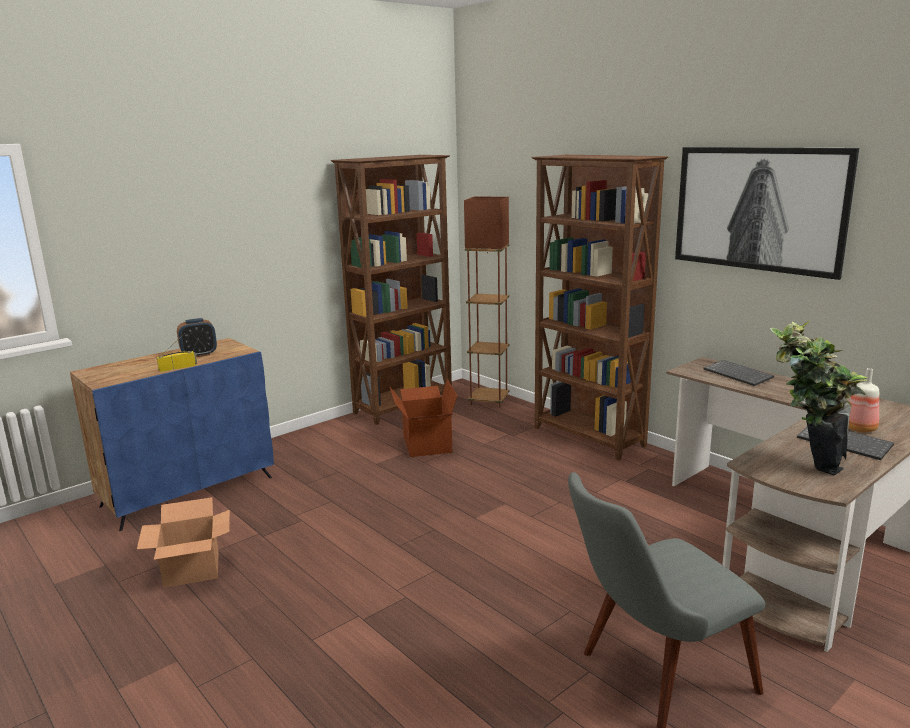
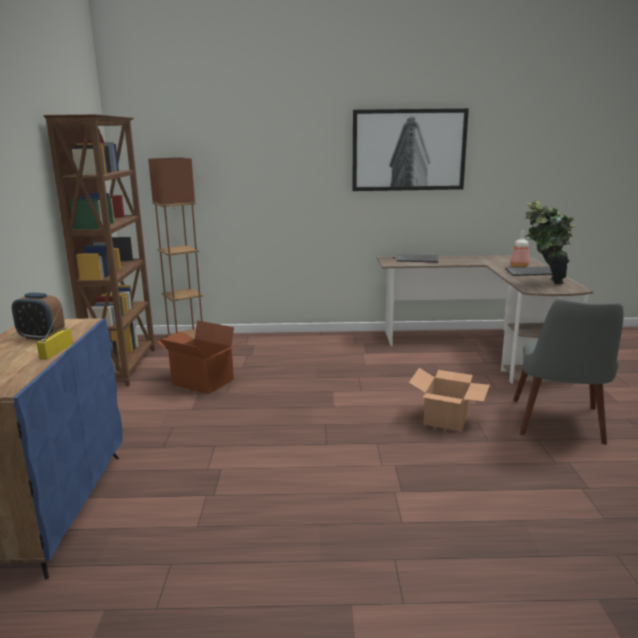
camera: 50 degrees left, 0 degrees up
cardboard box [137,497,230,588] -> cardboard box moved to [409,368,490,432]
alarm clock [177,318,217,357] -> alarm clock turned 90 degrees clockwise [12,293,65,340]
brown bookcase [531,155,668,460] -> none

